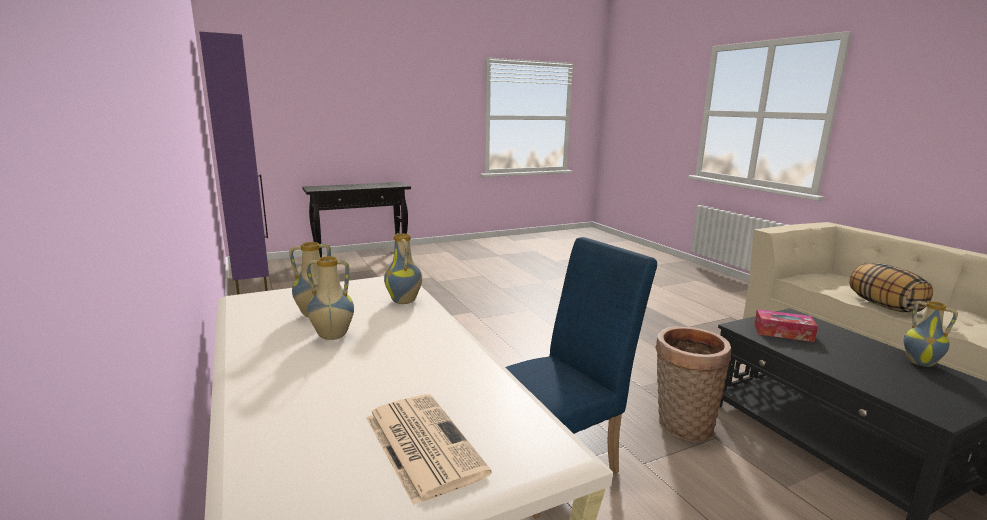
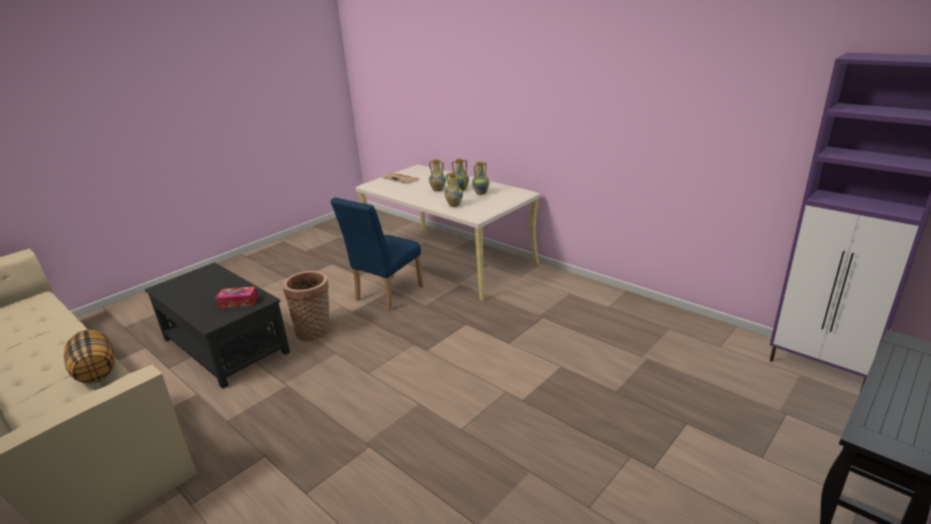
camera: 160 degrees right, 10 degrees up
vase [903,301,958,367] -> vase moved to [429,160,446,192]

